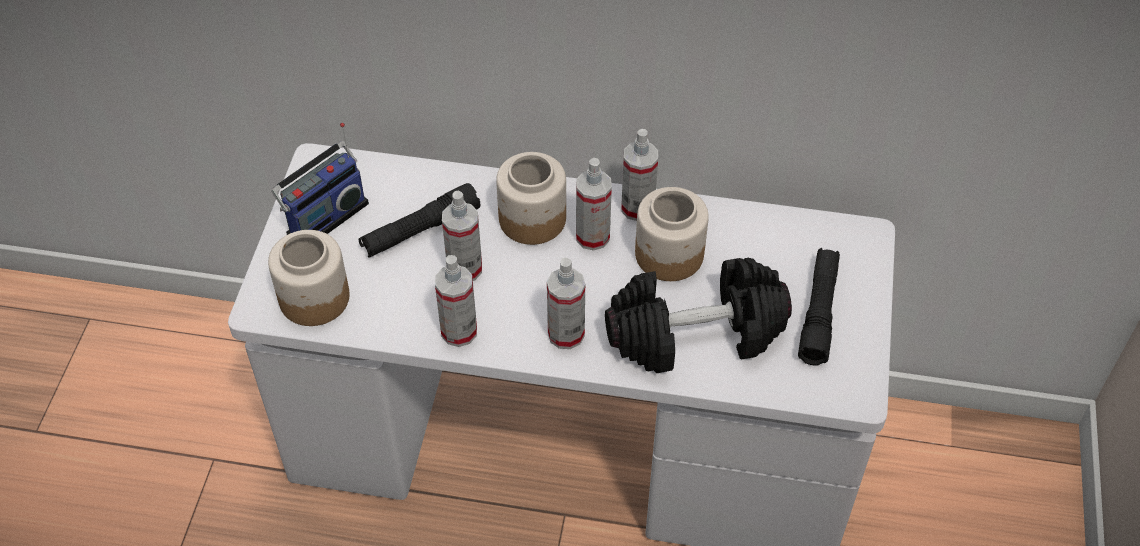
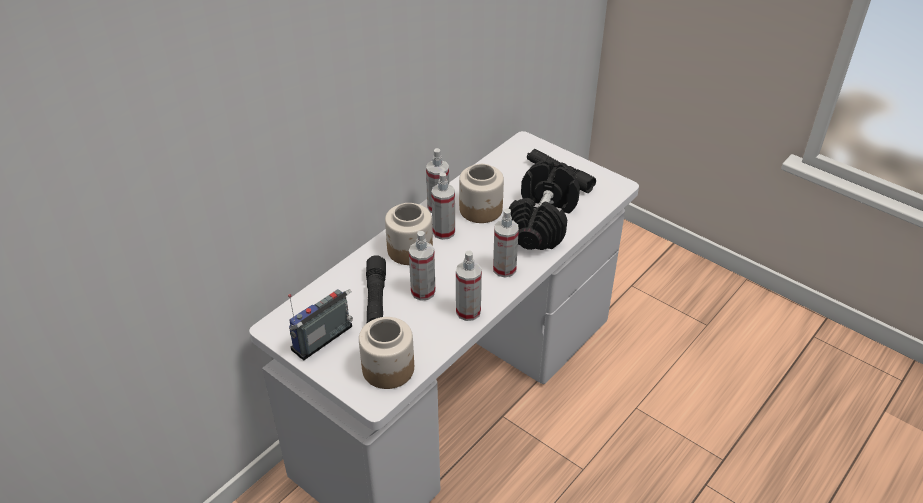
camera: 60 degrees left, 10 degrees down
radio [271,123,369,235] -> radio turned 120 degrees counterclockwise [288,289,353,360]

